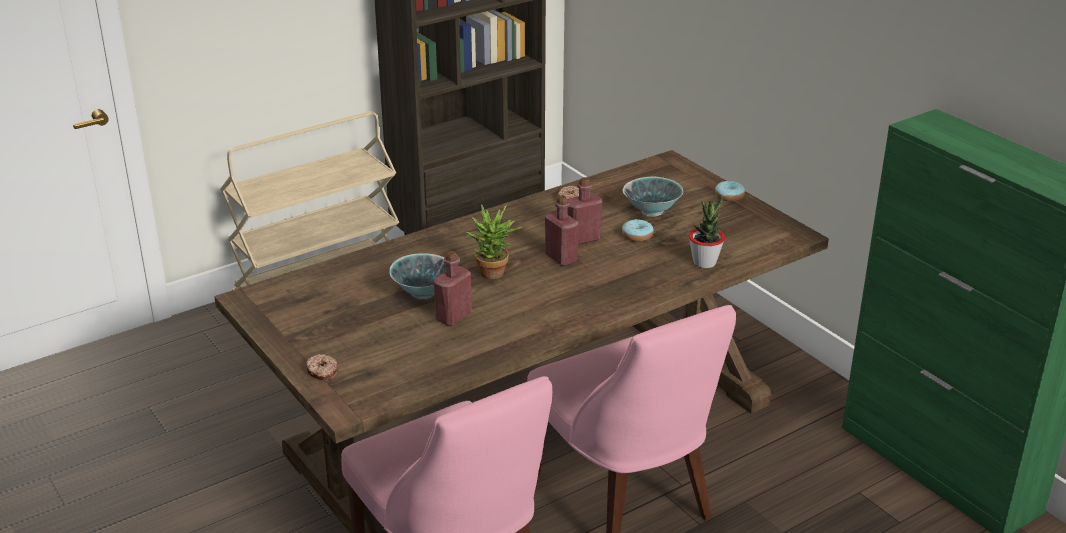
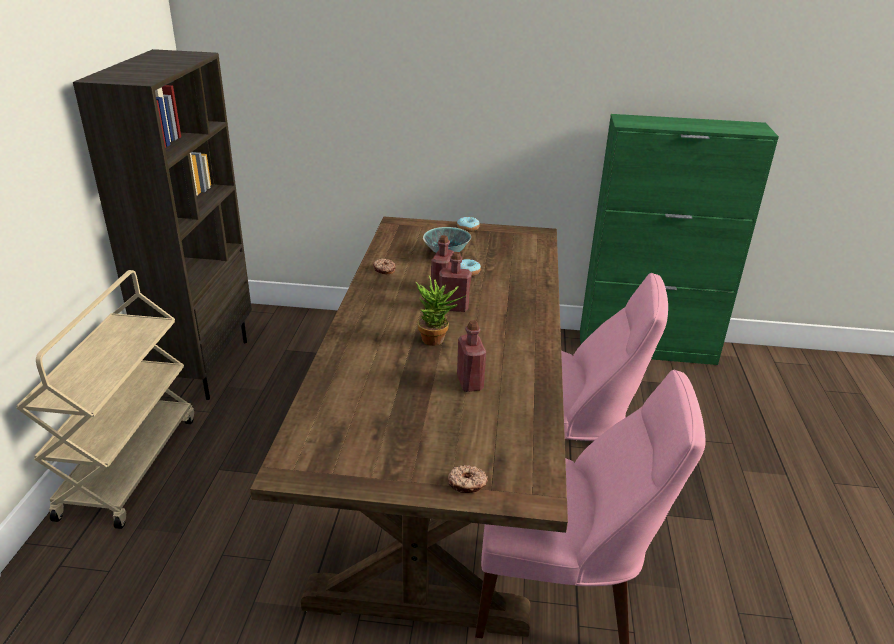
camera: 50 degrees left, 0 degrees up
bowl [389,253,446,299] -> none
potted plant [689,197,725,268] -> none

